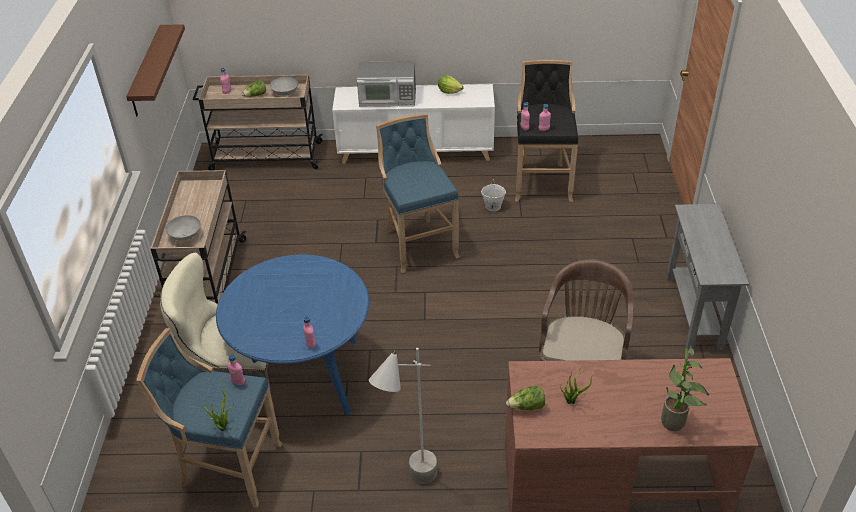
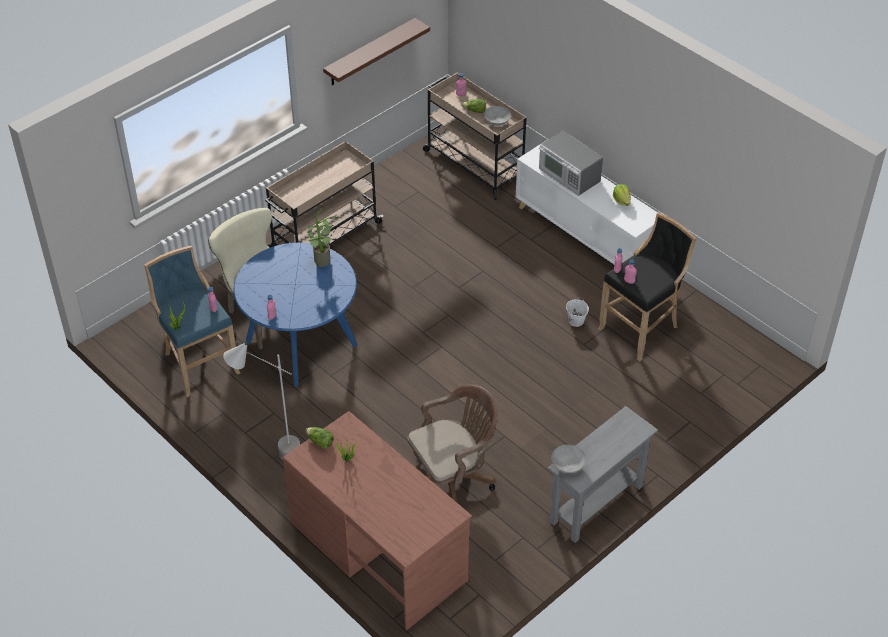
camera: 45 degrees right, 5 degrees up
grey bowl [165,215,201,241] -> grey bowl moved to [551,445,586,473]
blue stool [376,114,459,273] -> none
potted plant [661,346,709,431] -> potted plant moved to [308,209,337,267]

